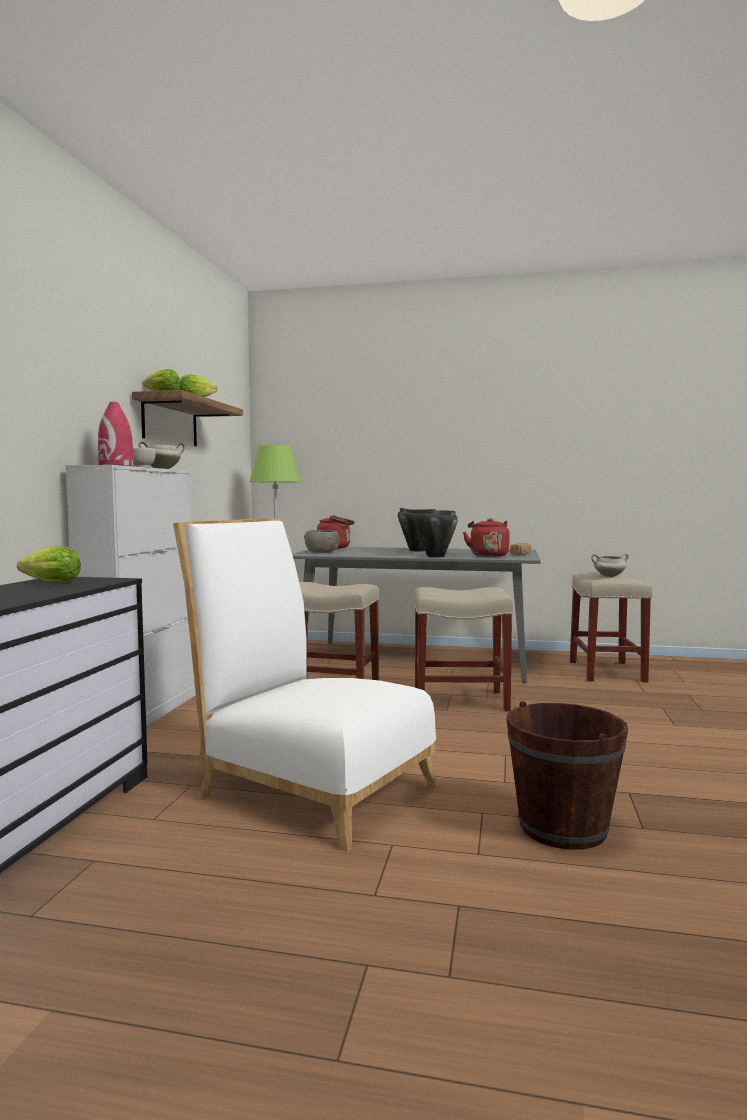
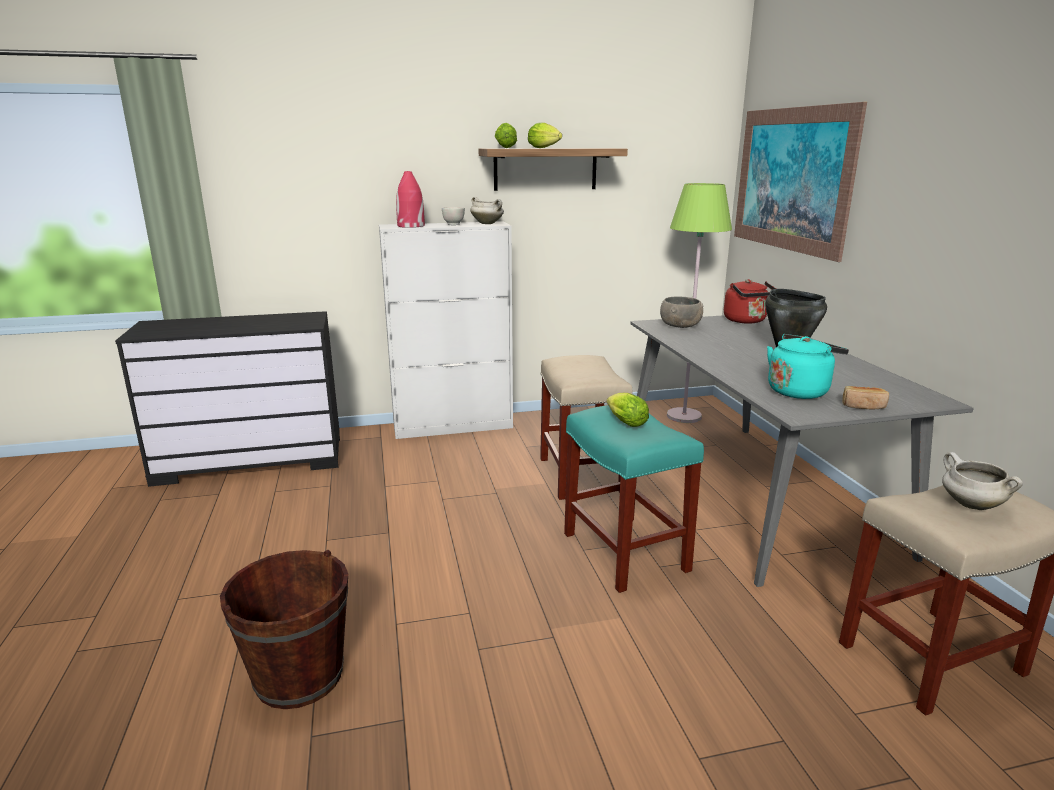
camera: 65 degrees right, 15 degrees up
lettuce [17,546,81,583] -> lettuce moved to [607,393,649,427]
white chair [173,518,438,852] -> none
beige stool [414,587,513,711] -> turquoise stool [564,405,704,593]
black cooking pot [415,510,458,557] -> none
red kettle [463,518,510,557] -> turquoise kettle [767,334,849,399]
none -> picture [734,102,867,262]

